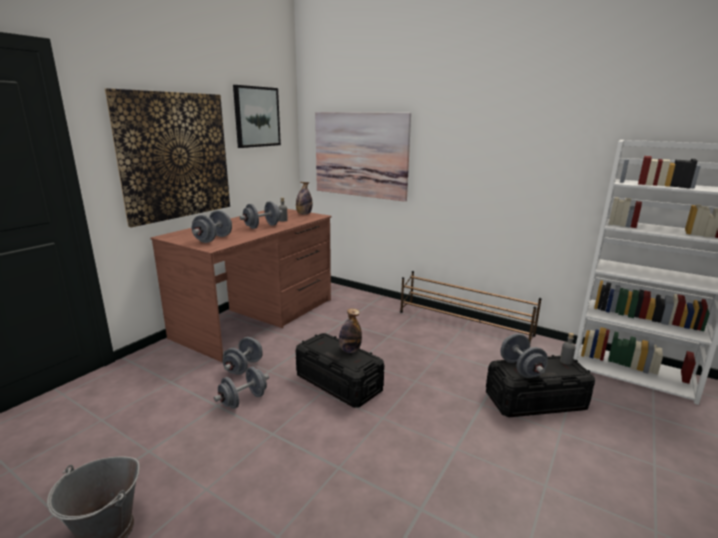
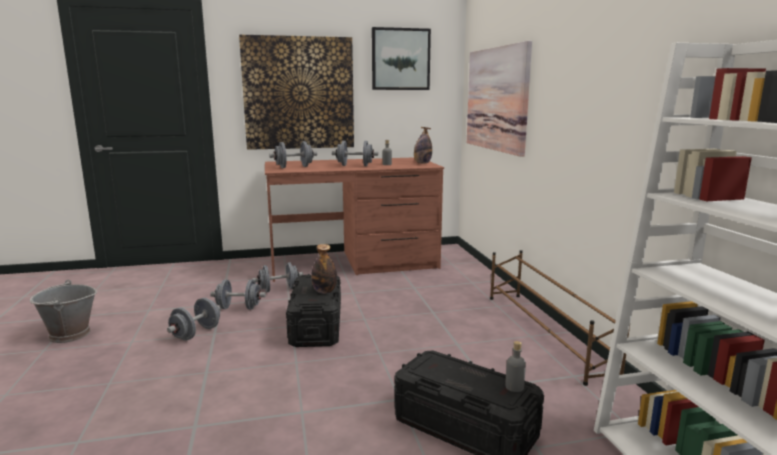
camera: 45 degrees right, 5 degrees down
grey dumbbell [500,334,548,378] -> grey dumbbell moved to [167,298,220,341]

